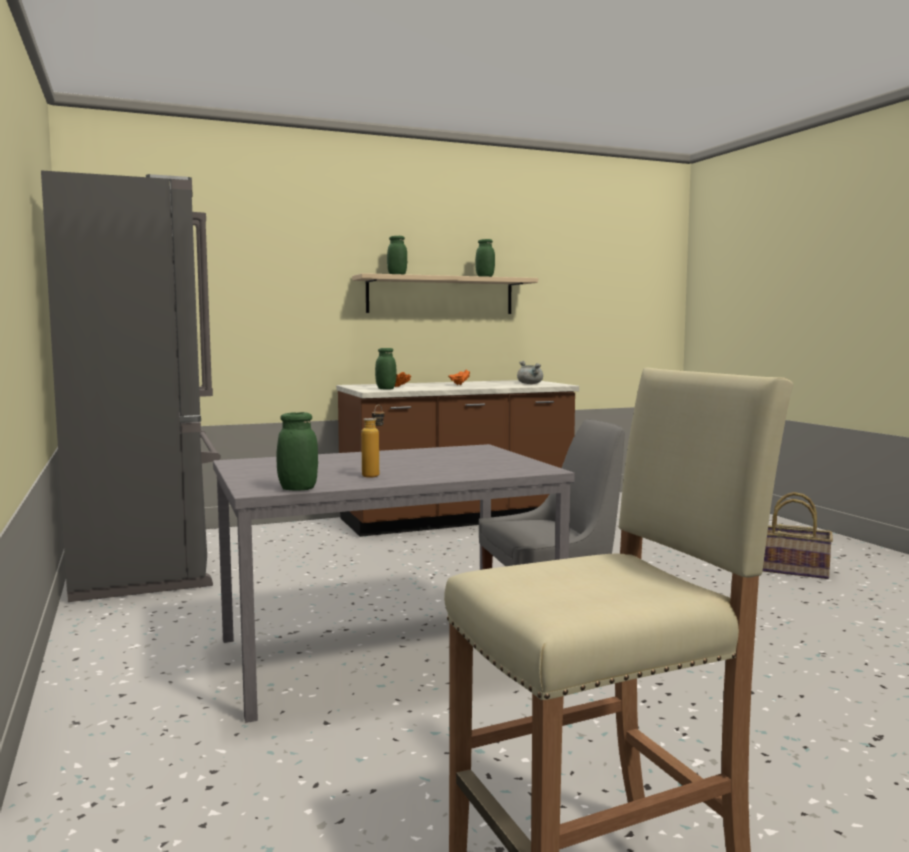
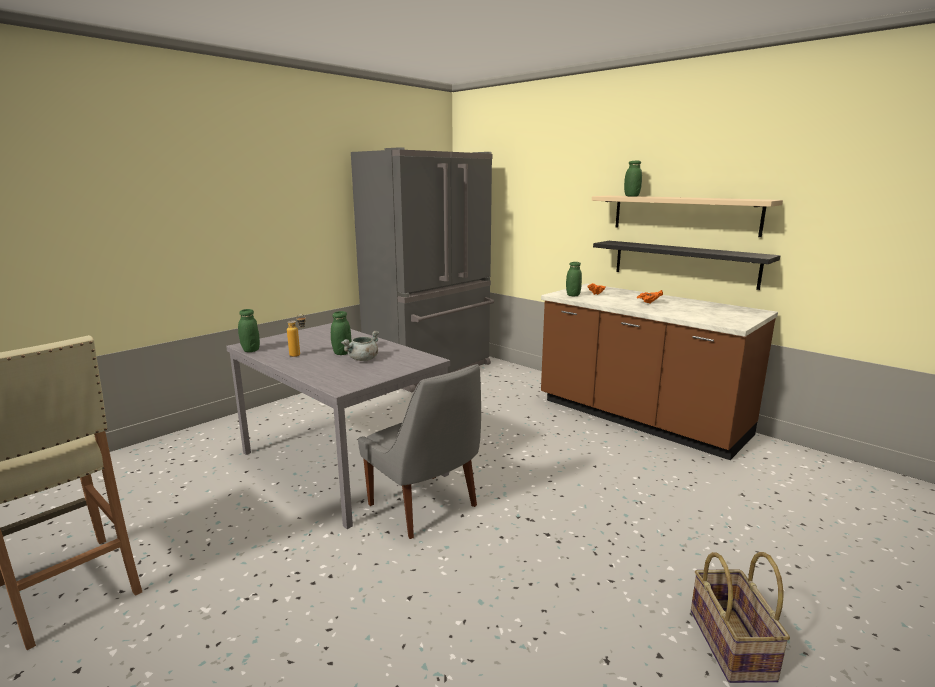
camera: 65 degrees right, 10 degrees up
green jar [475,239,495,277] -> green jar moved to [331,311,351,355]
grey cooking pot [517,361,543,384] -> grey cooking pot moved to [341,331,379,361]
none -> black shelf [593,241,780,290]

